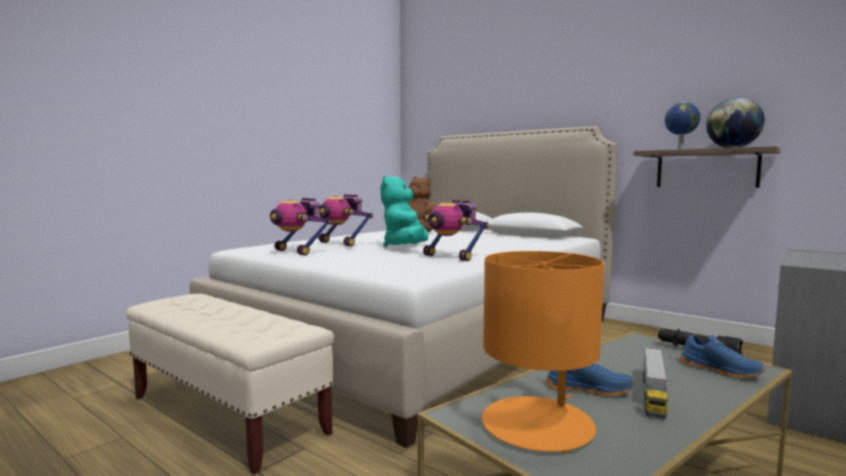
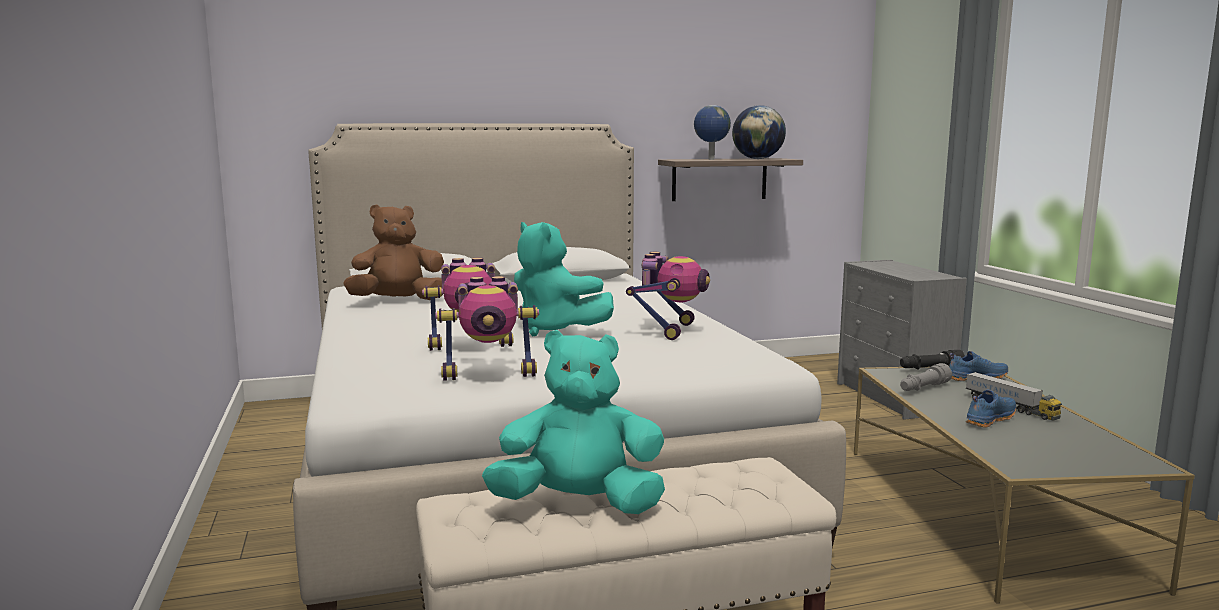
camera: 55 degrees left, 5 degrees up
toy robot [423,200,489,261] -> toy robot turned 60 degrees counterclockwise [626,252,710,340]
orange table lamp [482,251,604,454] -> none
none -> turquoise plush toy [482,330,665,514]
none -> grey flashlight [900,363,952,391]

